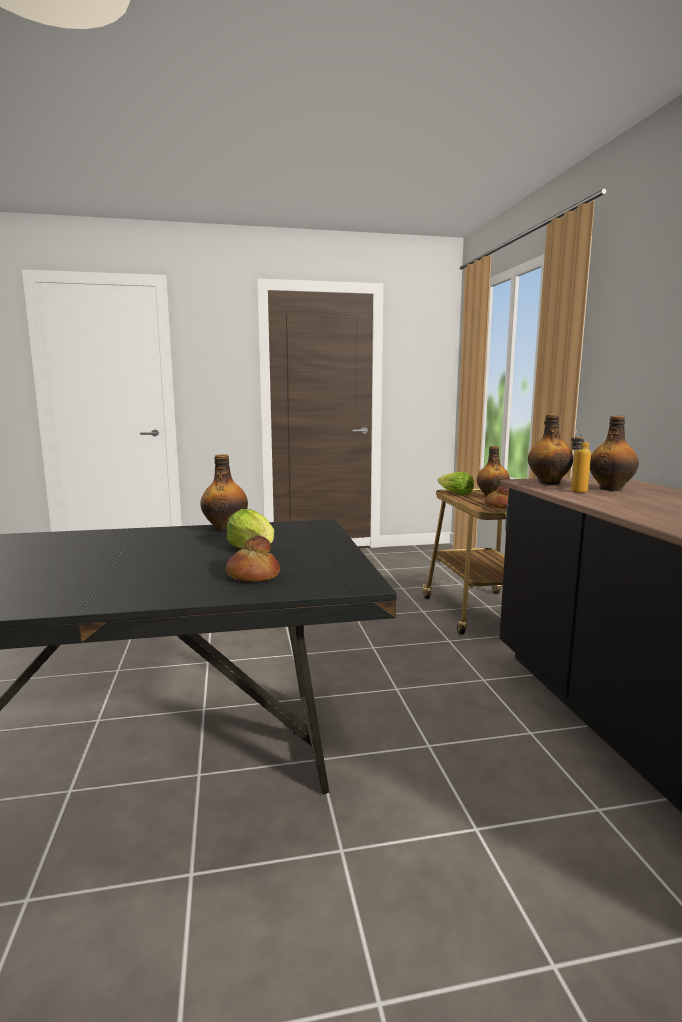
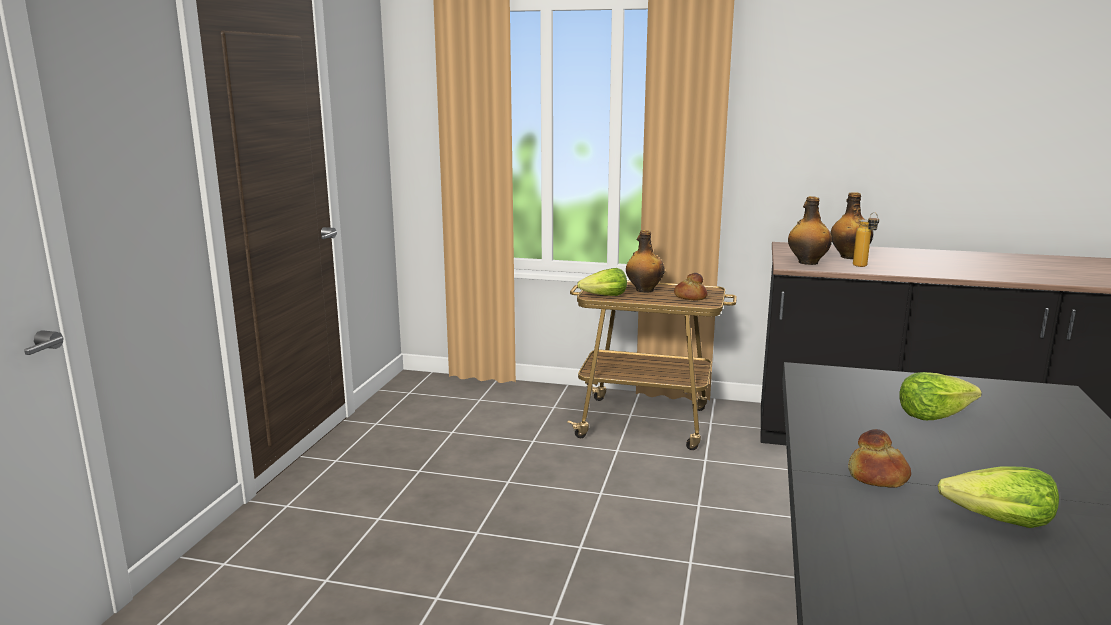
camera: 65 degrees left, 5 degrees up
bottle [200,454,248,532] -> none
bread [226,536,280,581] -> bread moved to [848,429,911,488]
none -> lettuce [938,466,1059,528]

